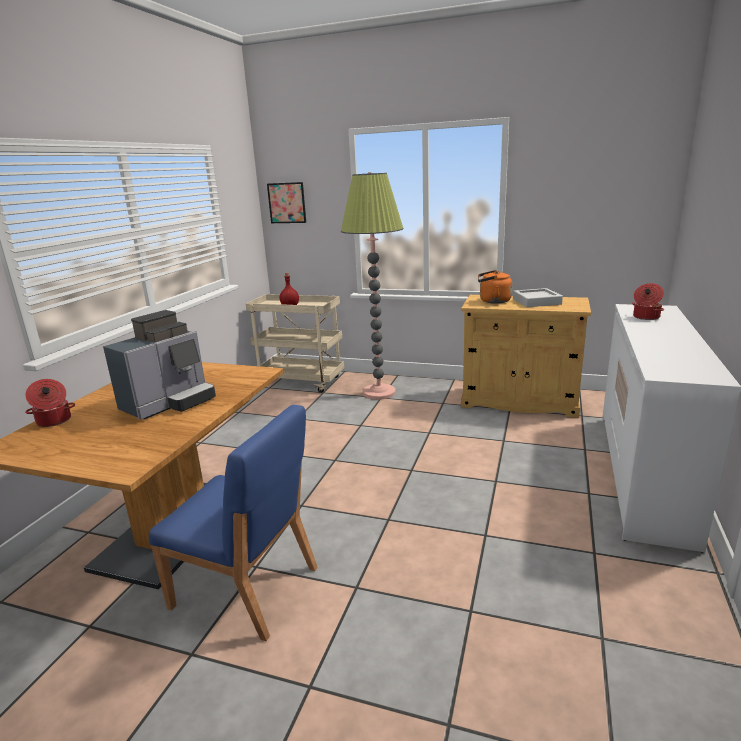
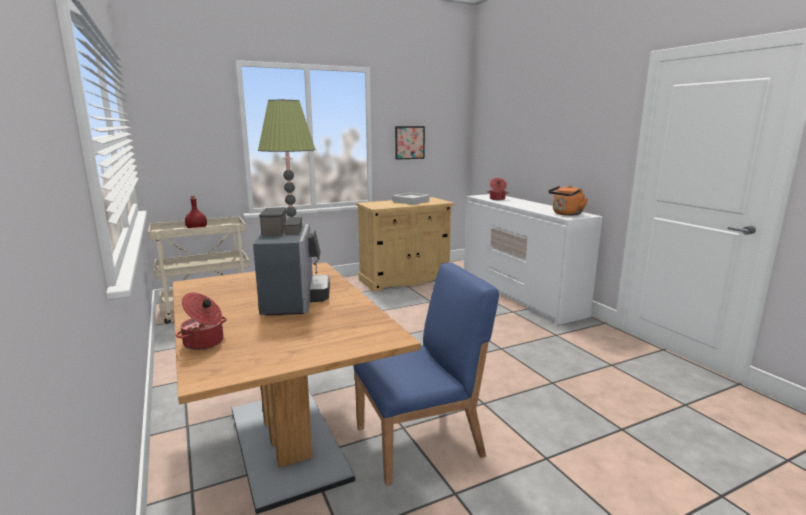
camera: 45 degrees left, 5 degrees down
picture [267,182,306,223] -> picture moved to [395,126,425,160]
orange kettle [478,270,512,304] -> orange kettle moved to [548,185,588,216]

